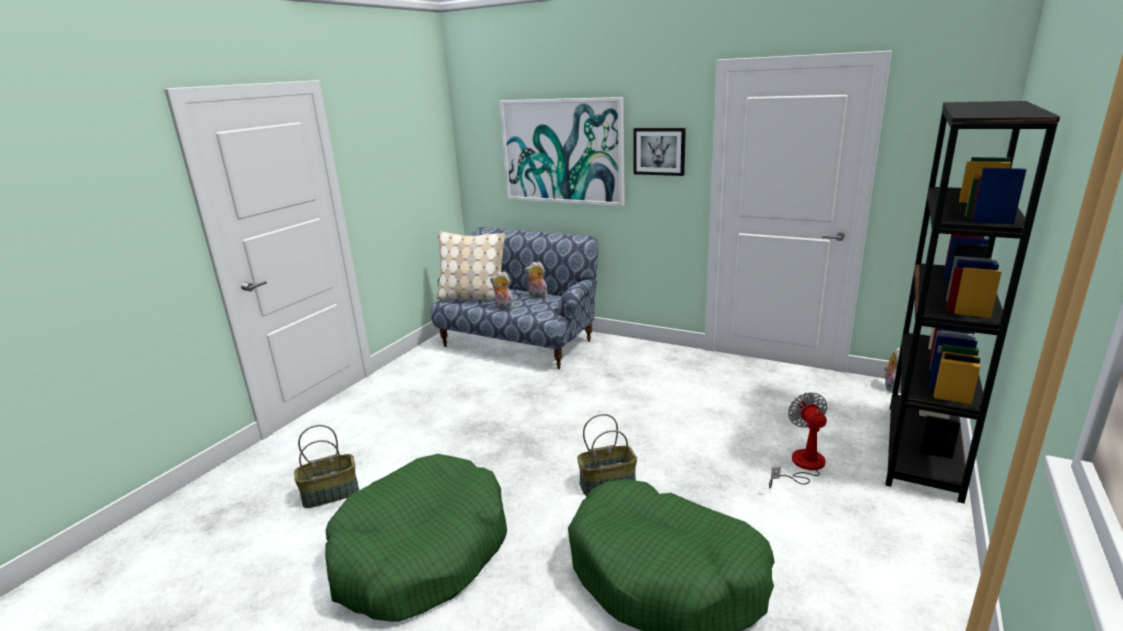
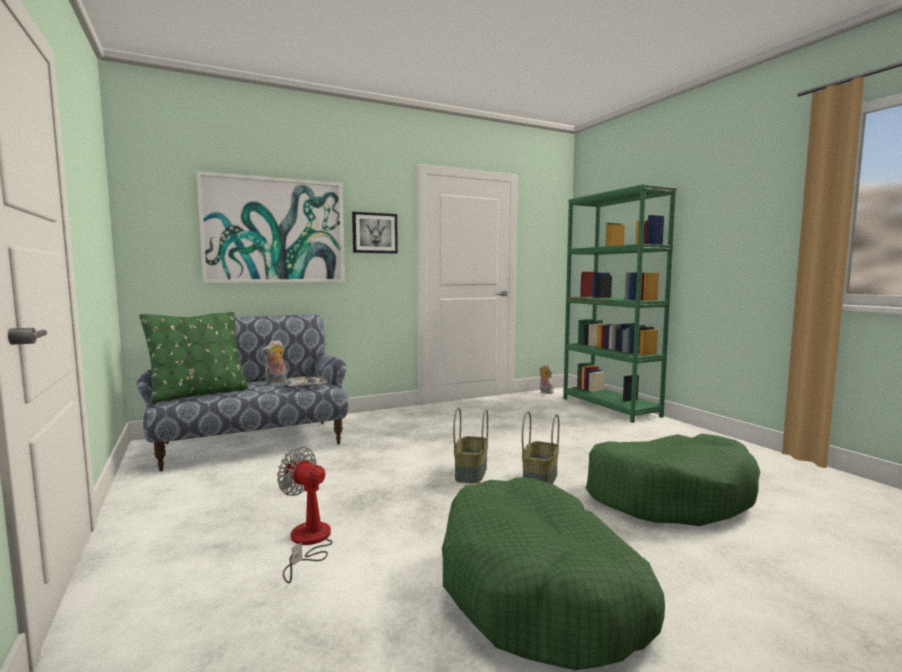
camera: 55 degrees left, 15 degrees down
basket [294,425,359,508] -> basket moved to [453,407,488,484]
beige pillow [436,231,505,301] -> green pillow [139,312,249,403]
plush toy [490,271,514,310] -> none
fan [769,392,828,489] -> fan moved to [277,447,333,584]
black bookcase [885,101,1060,504] -> green bookcase [563,184,677,423]
none -> tray [284,376,328,388]

